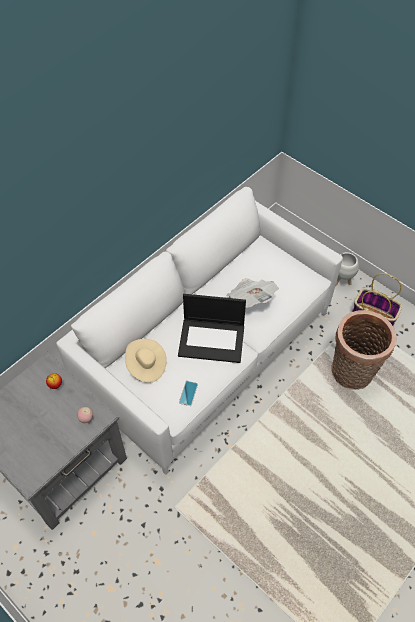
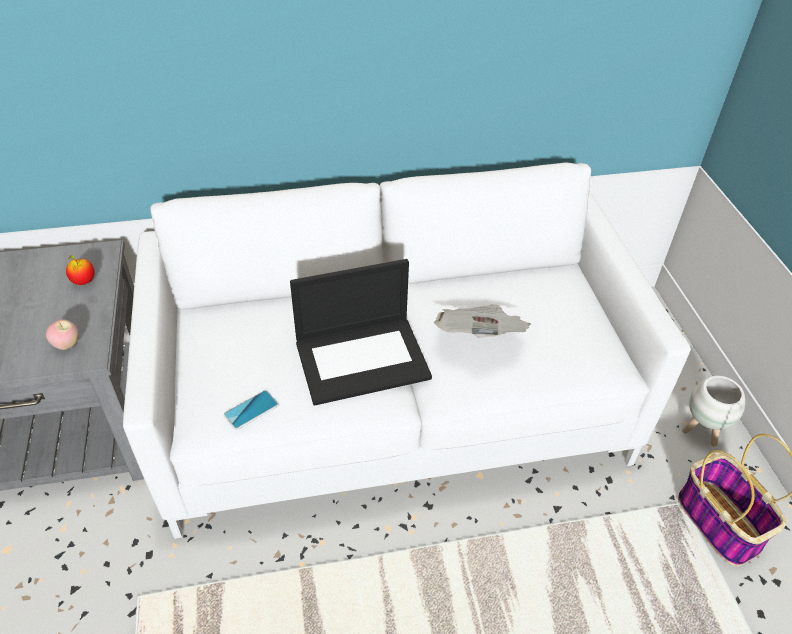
camera: 35 degrees right, 10 degrees down
beige hat [125,339,167,383] -> none
laptop [178,294,246,363] -> laptop turned 60 degrees counterclockwise [290,259,432,406]
basket [331,310,397,390] -> none

